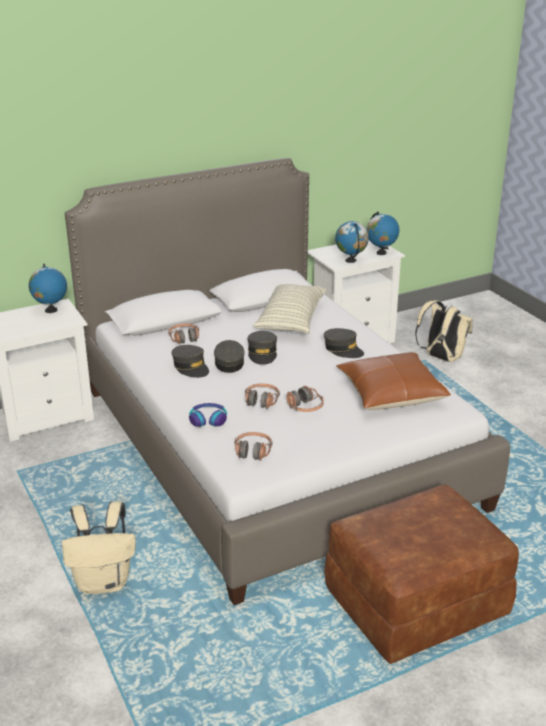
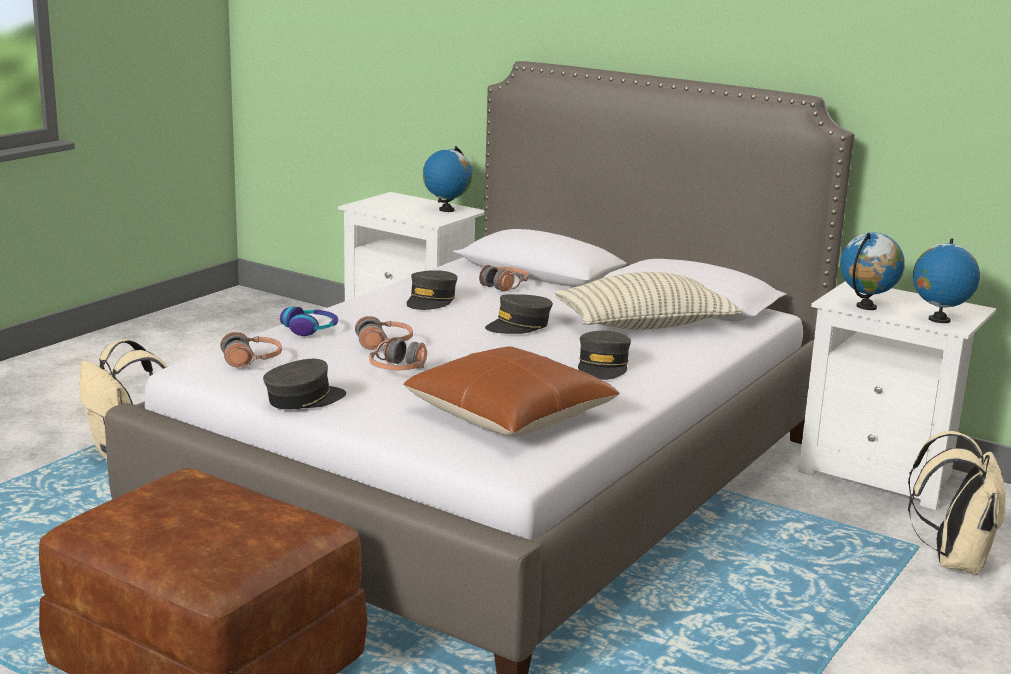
camera: 60 degrees right, 10 degrees down
grey cap [214,340,244,373] -> grey cap moved to [263,359,346,409]

